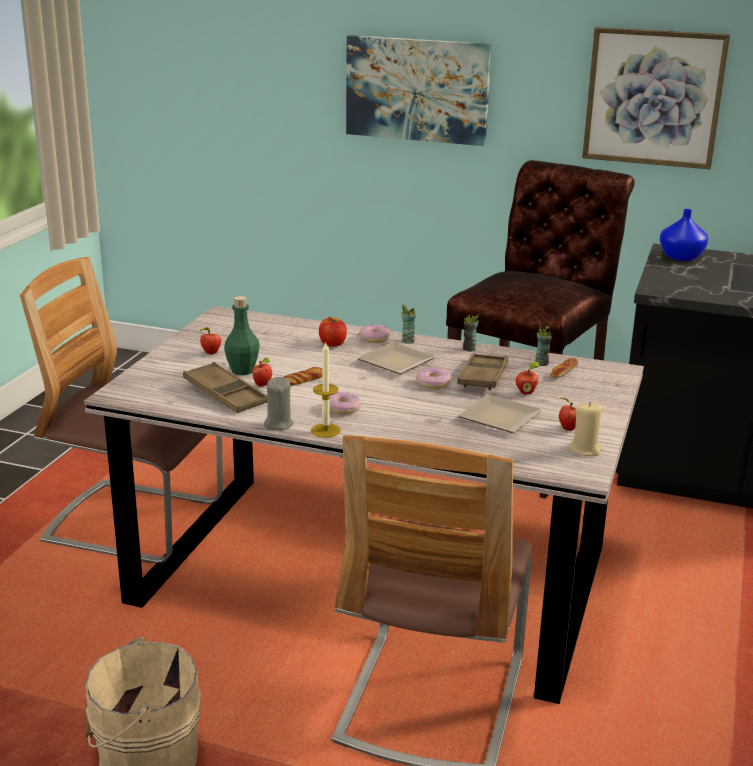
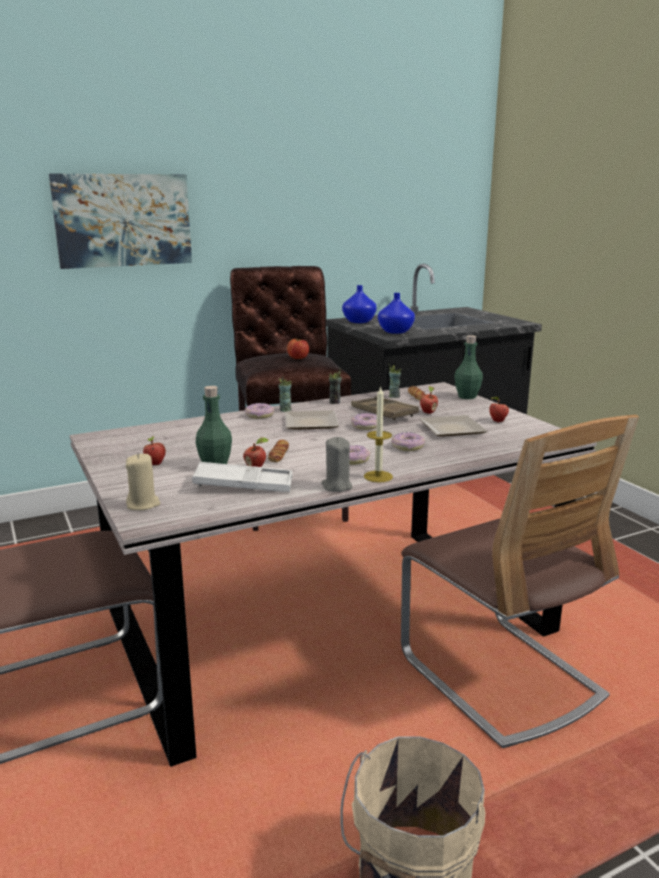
camera: 45 degrees left, 5 degrees down
brown tray [183,362,267,413] -> white tray [192,462,293,492]
apple [319,316,347,347] -> apple moved to [287,337,309,359]
beige candle [569,402,603,456] -> beige candle moved to [126,453,160,510]
picture [582,27,730,169] -> none
none -> blue vase [378,293,415,334]
none -> donut [391,432,425,451]
none -> green bottle [454,335,483,399]

